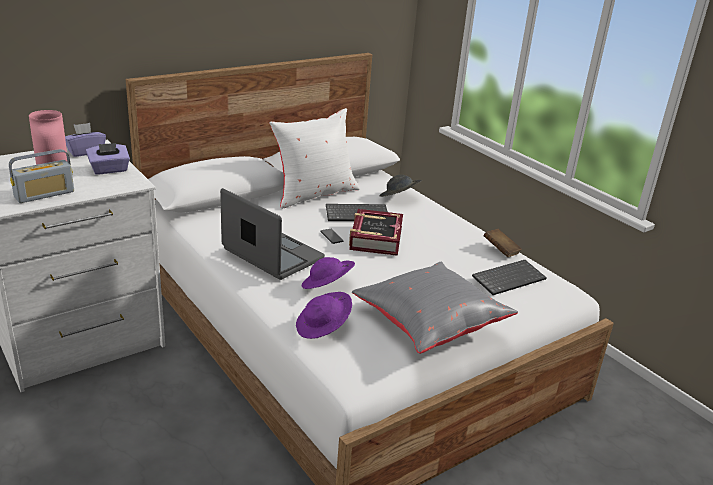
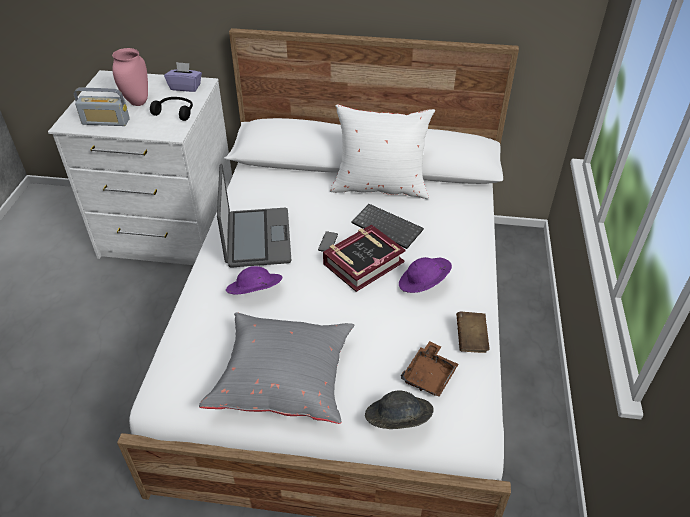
camera: 45 degrees right, 15 degrees up
purple tissue box [86,143,130,175] -> black headphones [150,97,193,121]
purple hat [296,292,352,339] -> purple hat moved to [399,257,452,293]
grey hat [379,175,422,197] -> grey hat moved to [365,391,434,429]
keyboard [472,260,547,295] -> brown tray [401,341,459,397]

